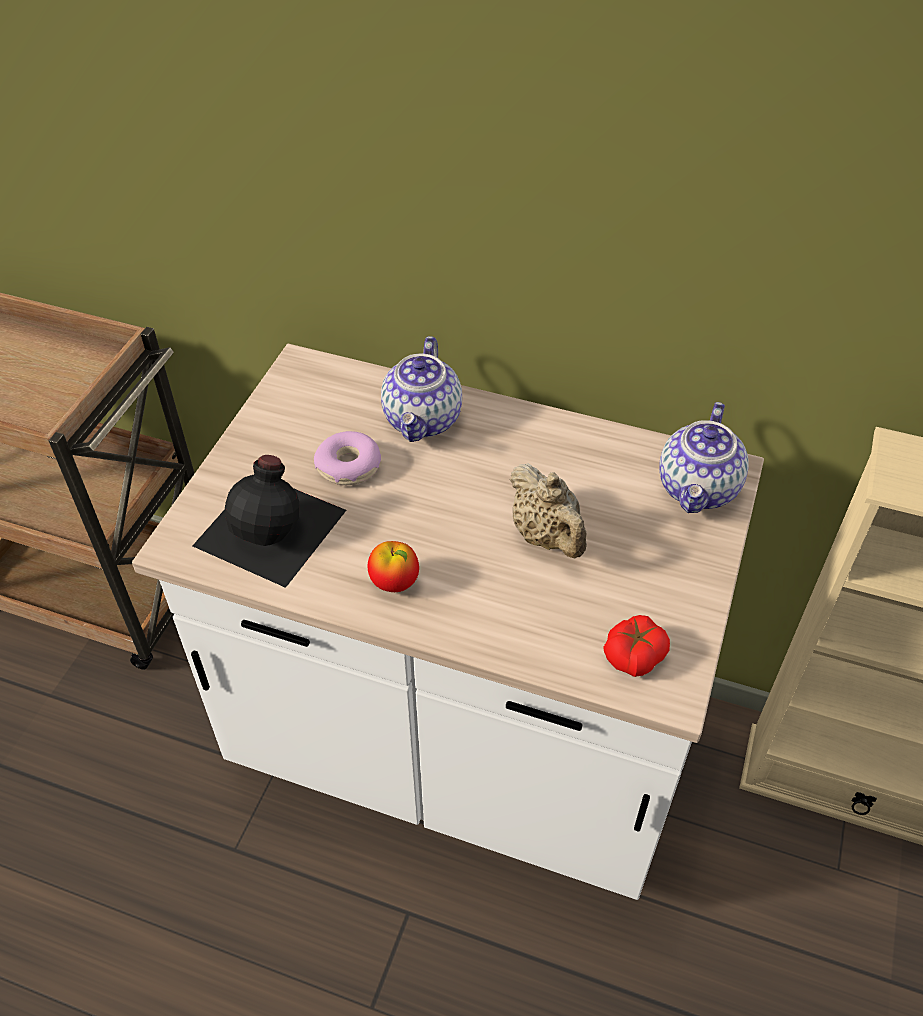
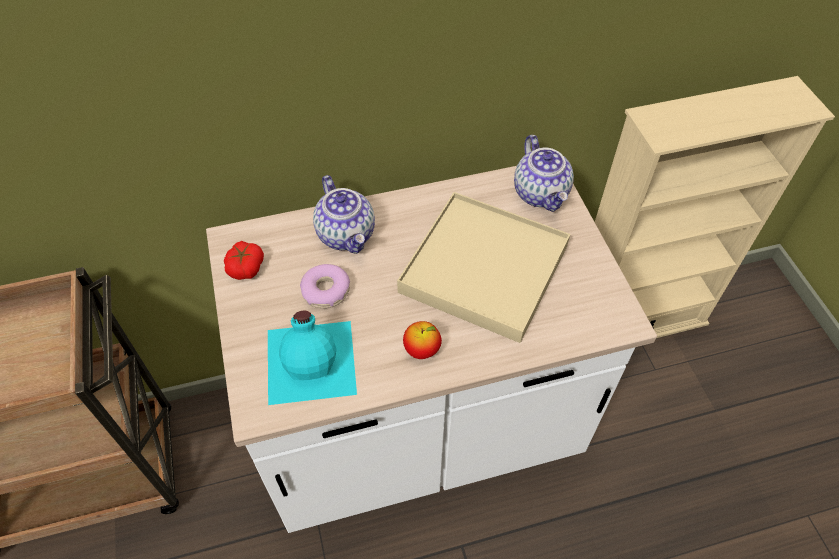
camera: 35 degrees left, 5 degrees up
black bottle [193,455,346,588] -> turquoise bottle [268,311,357,405]
beige teapot [510,463,587,558] -> beige tray [397,192,570,343]
tomato [603,615,670,677] -> tomato moved to [224,241,264,280]

